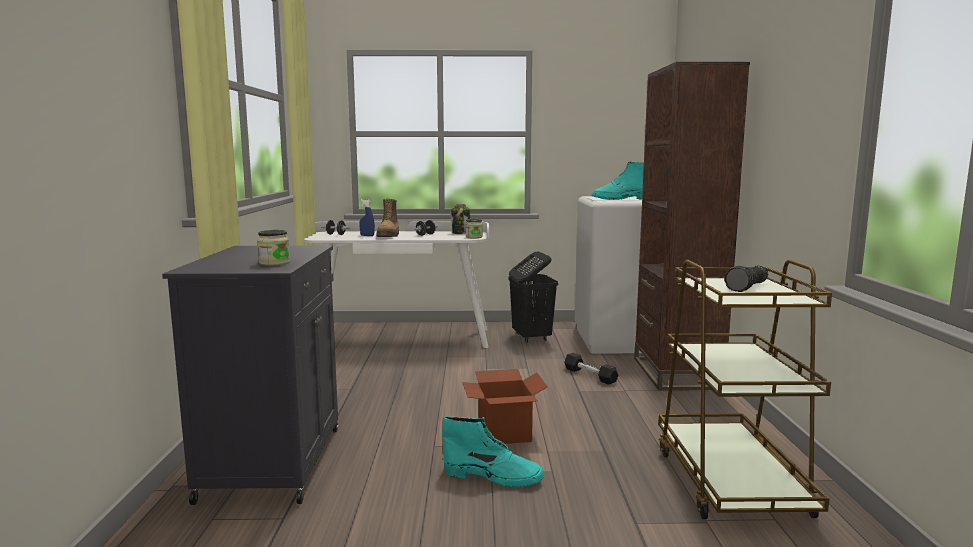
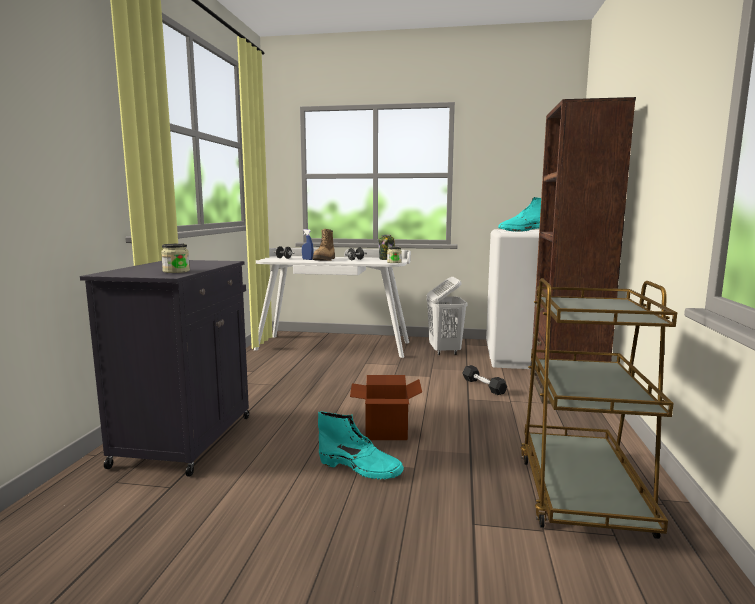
camera: 10 degrees right, 0 degrees up
black laundry basket [509,251,558,343] -> white laundry basket [426,277,468,355]
flashlight [724,266,768,292] -> none

